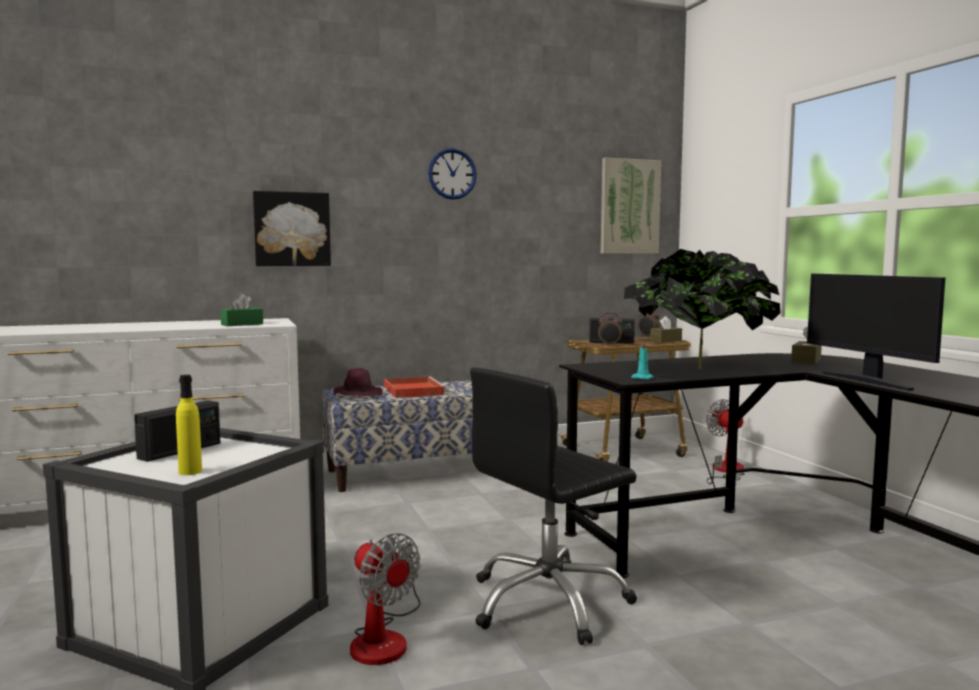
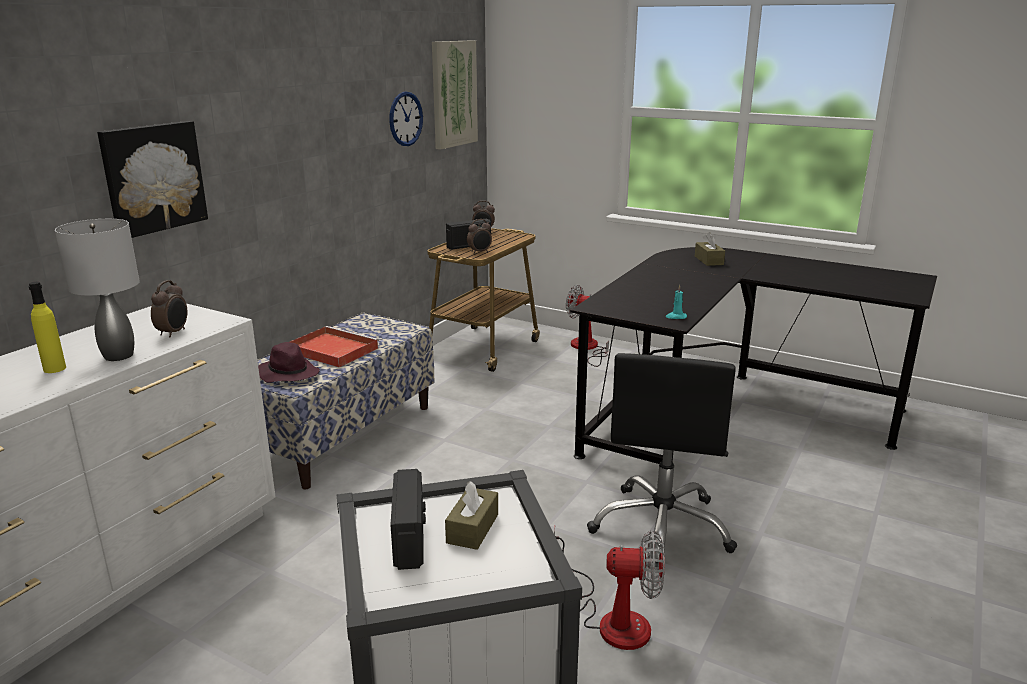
camera: 40 degrees left, 15 degrees up
yellow bottle [176,375,202,475] -> yellow bottle moved to [29,282,66,373]
green tissue box [220,293,263,326] -> alarm clock [151,280,187,337]
wall clock [428,148,477,200] -> wall clock moved to [389,92,423,146]
potted plant [624,249,780,369] -> none
brown tissue box [650,316,682,343] -> brown tissue box moved to [445,481,498,550]
monitor [807,274,945,391] -> none
none -> grey table lamp [55,219,140,361]

